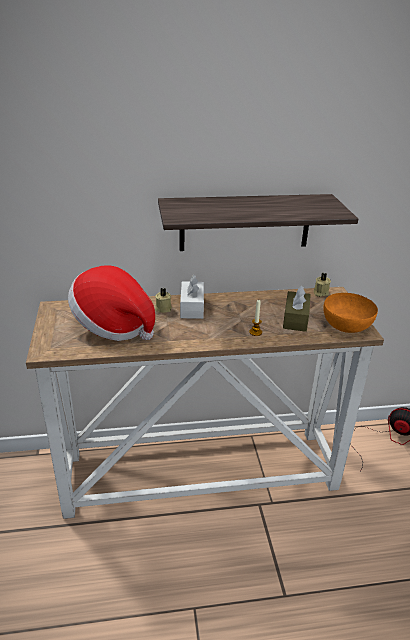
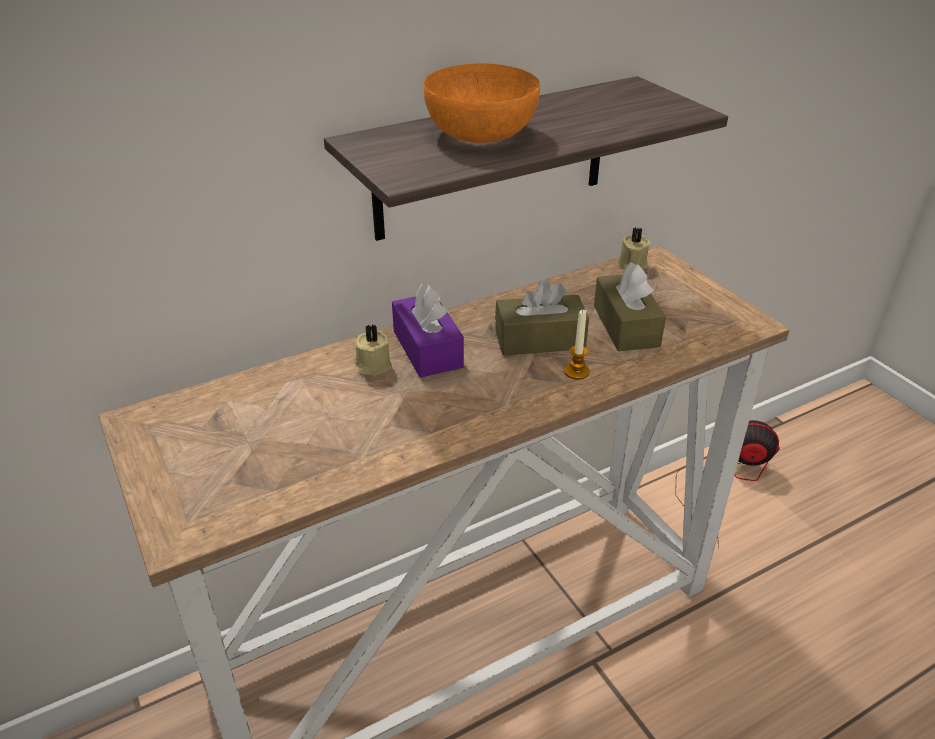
camera: 20 degrees left, 5 degrees up
hat [68,265,155,341] -> none
white tissue box [180,275,204,319] -> purple tissue box [392,284,464,378]
orange bowl [323,293,378,333] -> orange bowl moved to [424,63,540,143]
none -> brown tissue box [495,279,589,356]

